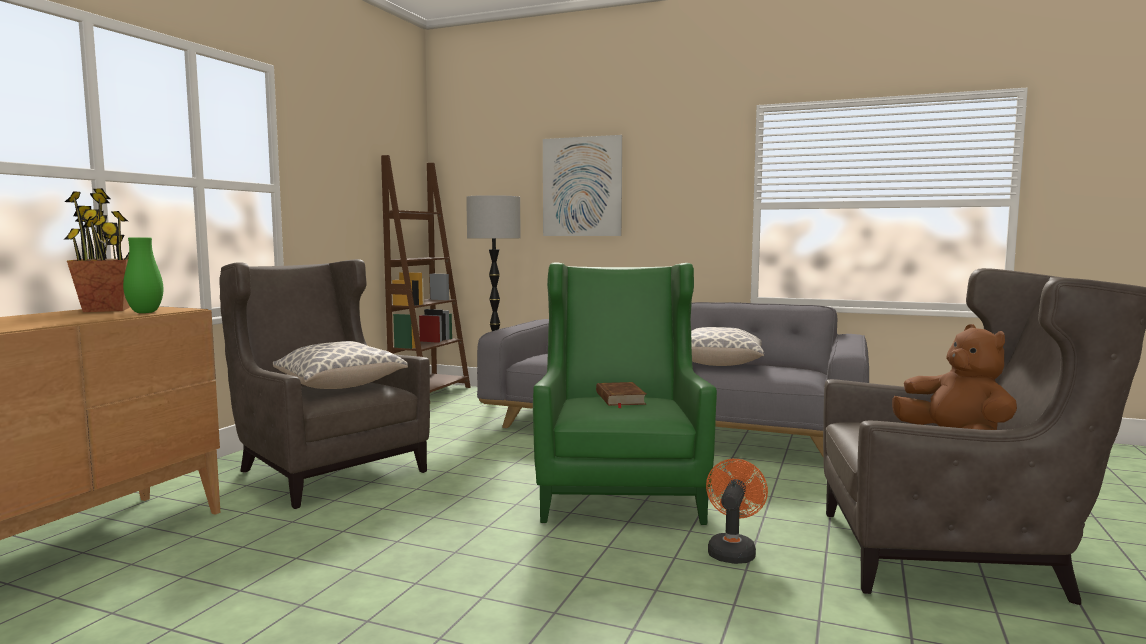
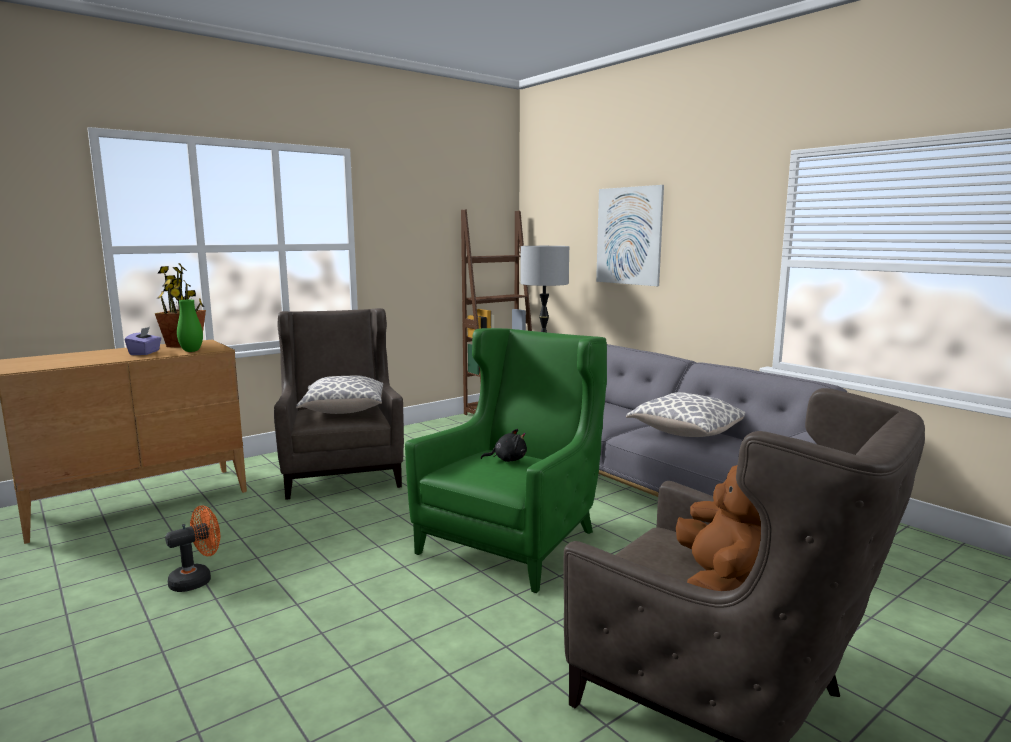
camera: 30 degrees right, 5 degrees up
brown book [596,382,646,408] -> black plush toy [481,429,527,462]
orange fan [706,459,768,564] -> orange fan moved to [165,506,220,592]
none -> purple tissue box [125,327,162,355]

